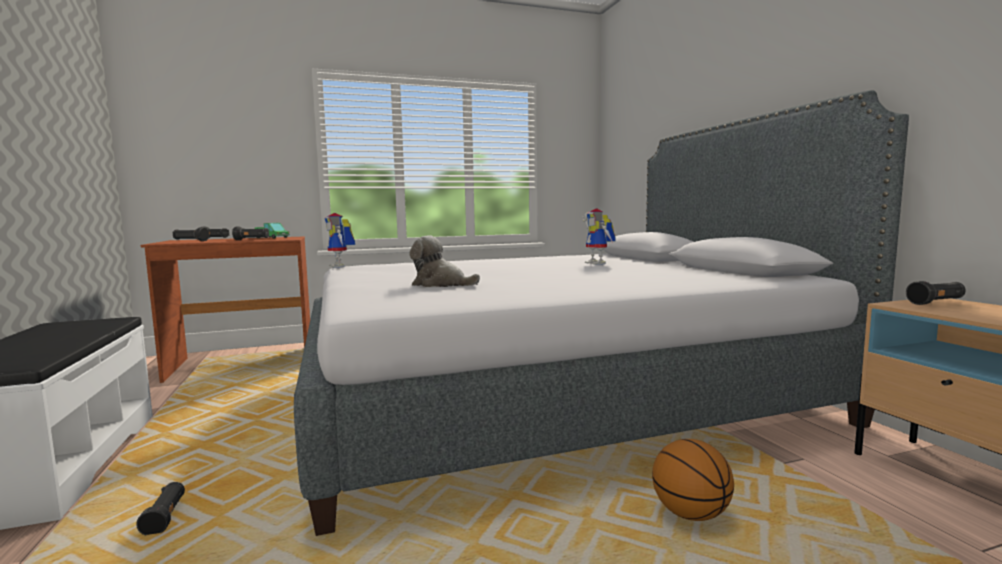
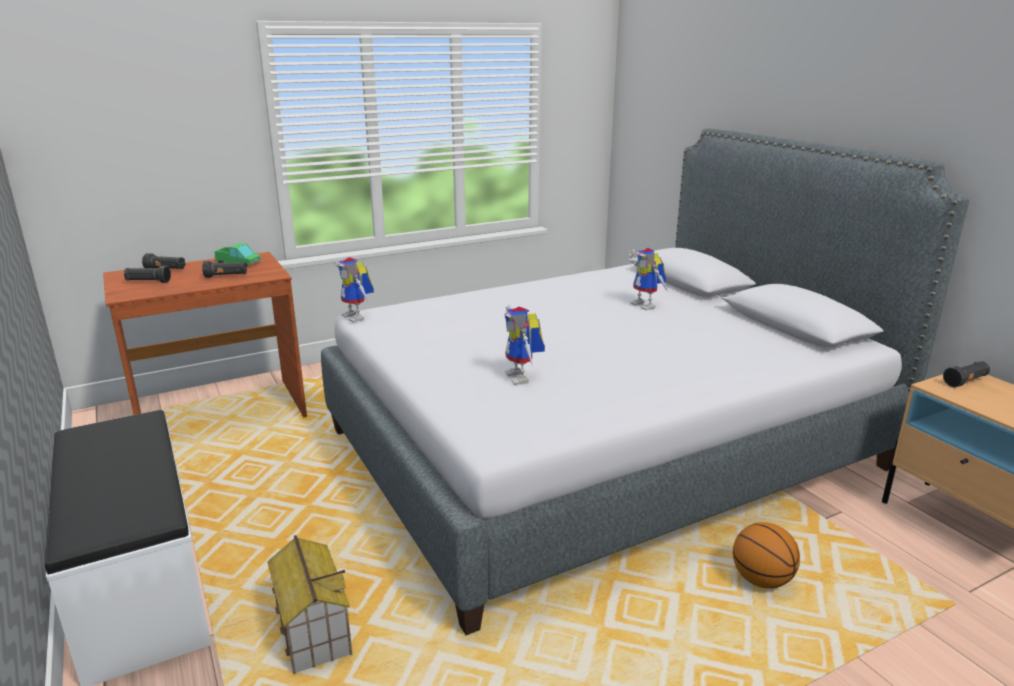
camera: 10 degrees left, 15 degrees up
black flashlight [136,482,185,535] -> toy house [267,535,352,674]
plush toy [409,235,480,287] -> toy robot [504,305,545,385]

